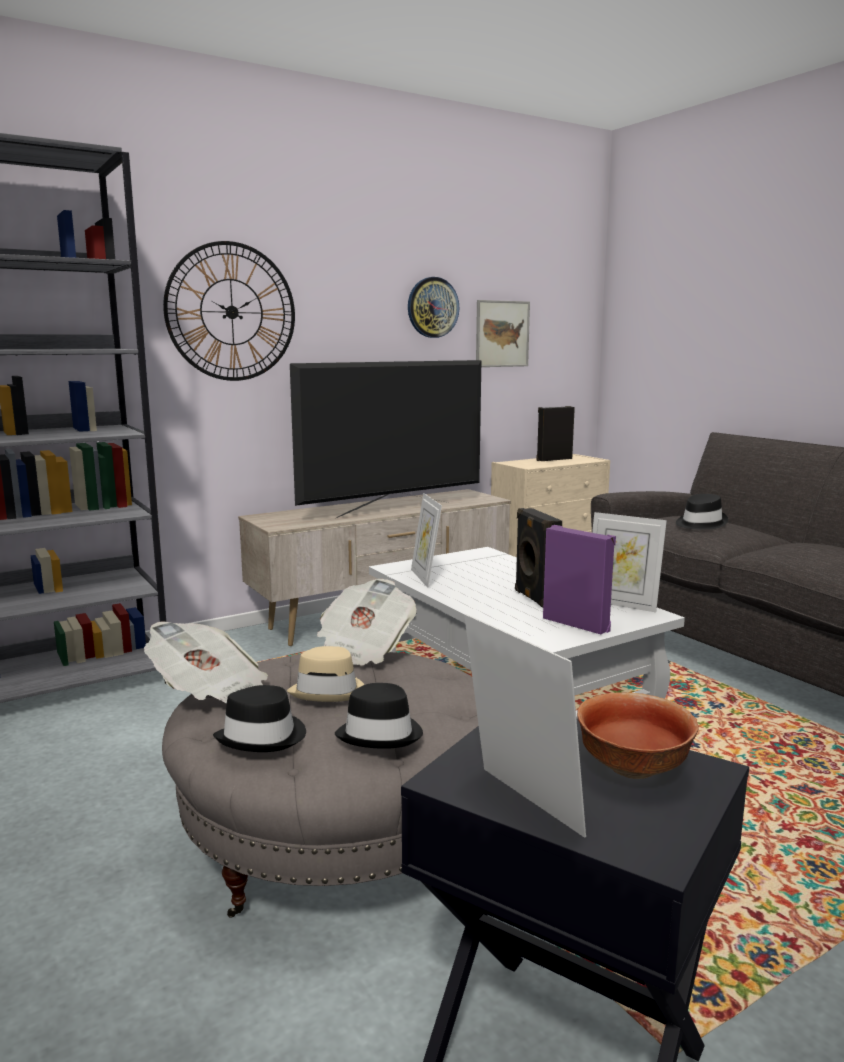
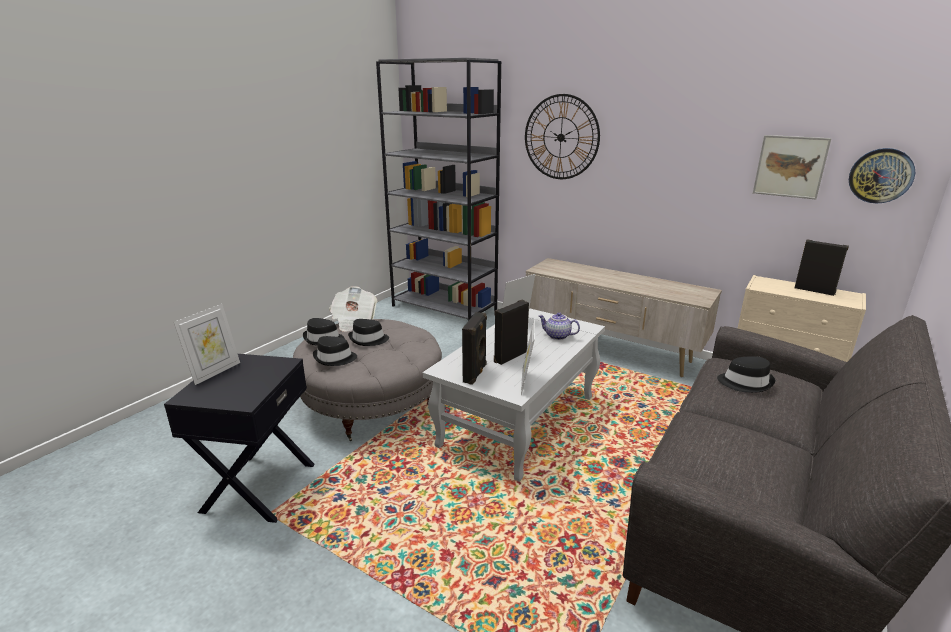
camera: 65 degrees right, 10 degrees up
beige hat [287,646,365,702] -> black hat [348,319,389,346]
television [290,360,482,518] -> none
newspaper [317,579,417,665] -> none
wall clock [408,277,459,338] -> wall clock moved to [849,148,915,204]
purple speaker [543,525,616,634] -> black speaker [462,312,487,385]
bowl [577,693,699,779] -> none
none -> teapot [538,312,580,340]

